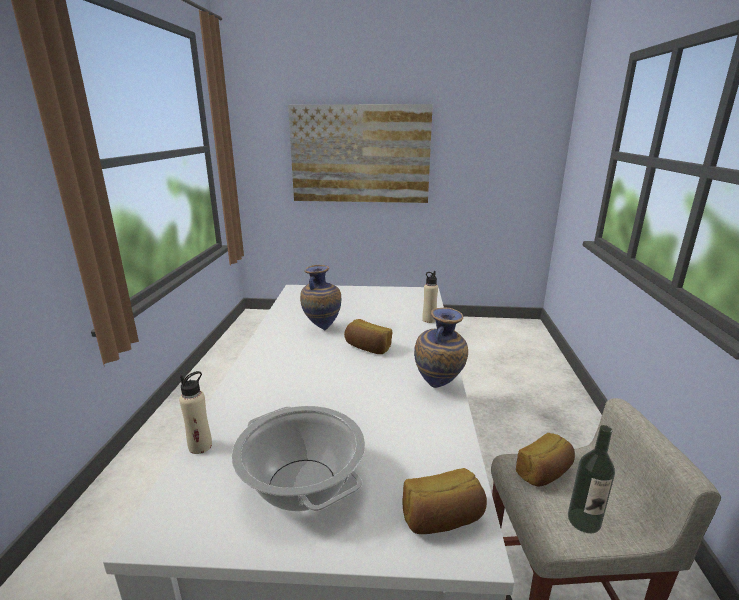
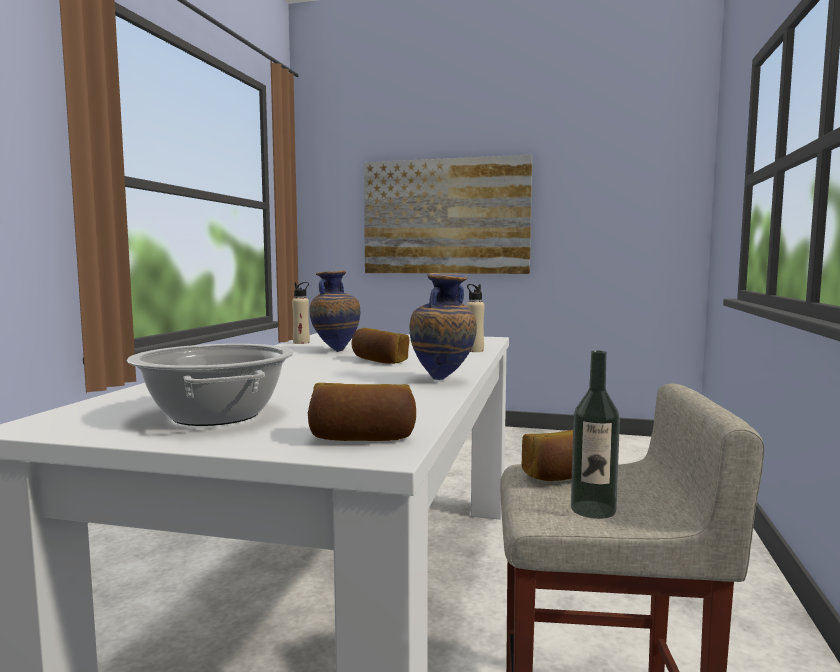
camera: 10 degrees right, 15 degrees down
beige bottle [179,371,212,454] -> beige bottle moved to [292,282,310,344]

